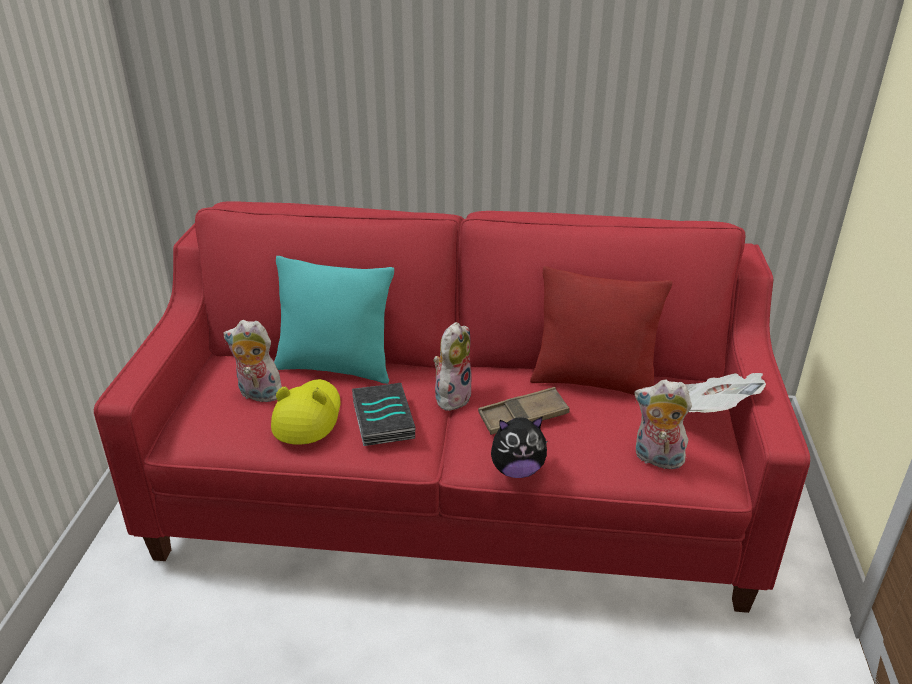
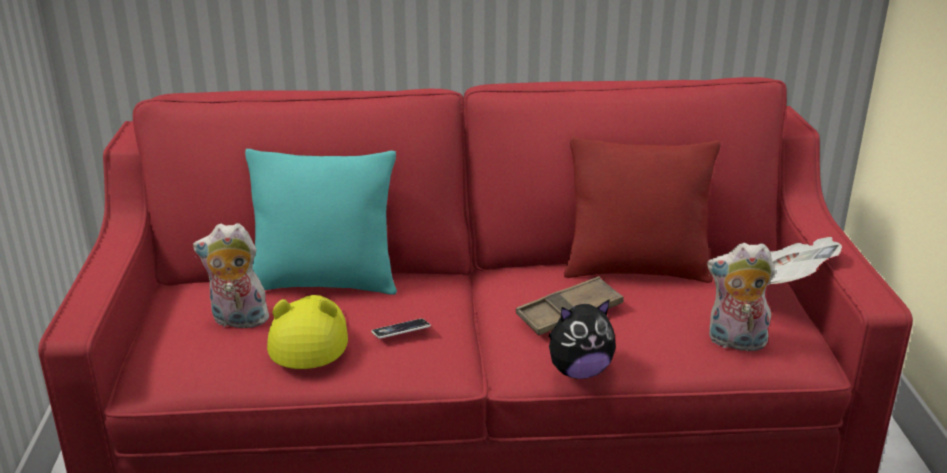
camera: 10 degrees left, 5 degrees down
book [352,383,415,446] -> phone [371,318,431,339]
plush toy [433,322,472,411] -> none

